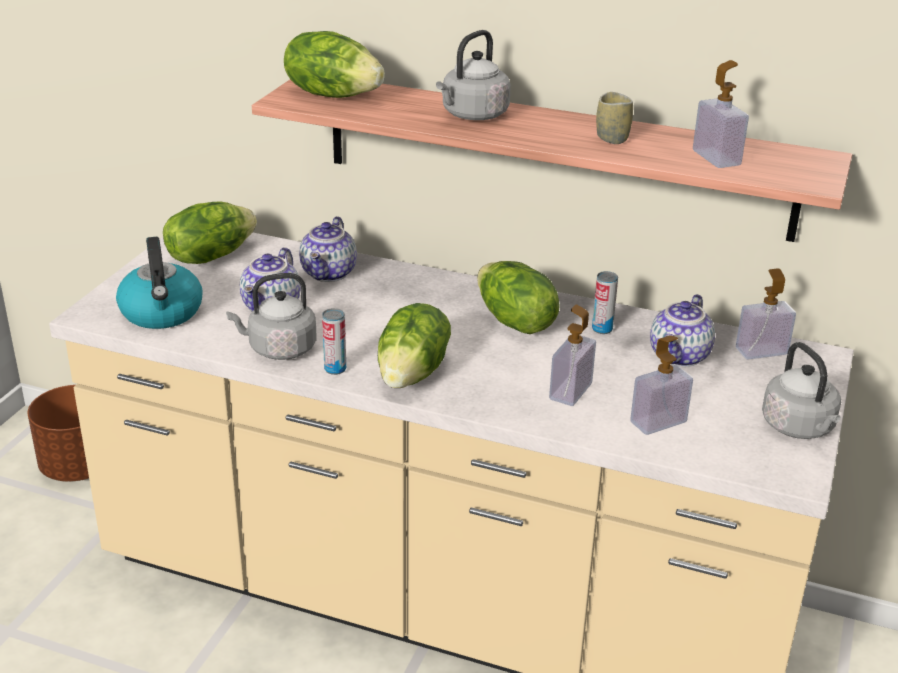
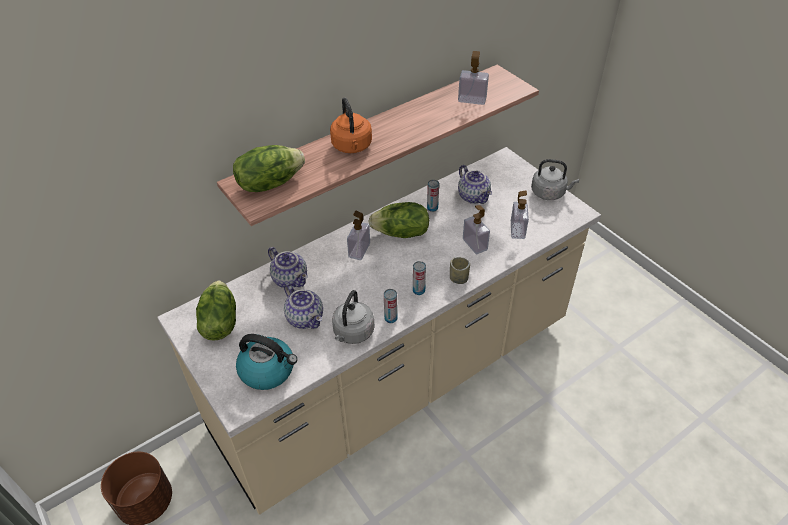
camera: 55 degrees left, 15 degrees up
lettuce [378,303,451,388] -> can [413,261,426,295]
grey kettle [436,30,511,120] -> orange kettle [330,98,372,153]
cup [596,92,633,144] -> cup moved to [450,257,470,284]
soap dispenser [736,268,796,359] -> soap dispenser moved to [347,210,370,260]

